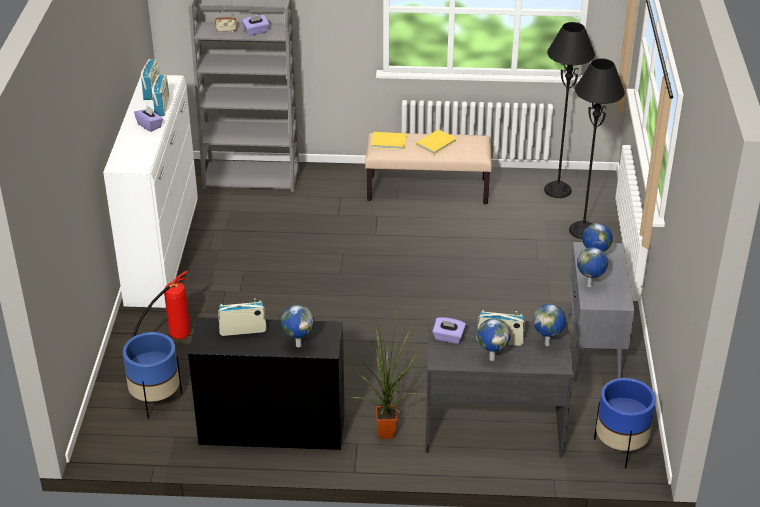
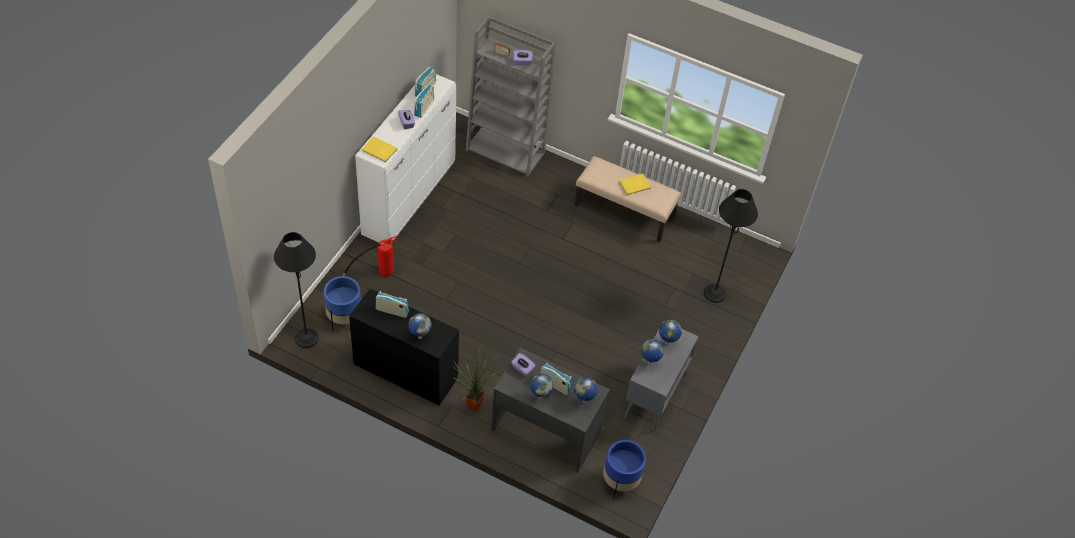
camera: 20 degrees right, 15 degrees up
yellow book [371,132,407,150] -> yellow book moved to [362,137,398,163]
black floor lamp [544,22,595,198] -> black floor lamp moved to [274,232,319,348]

